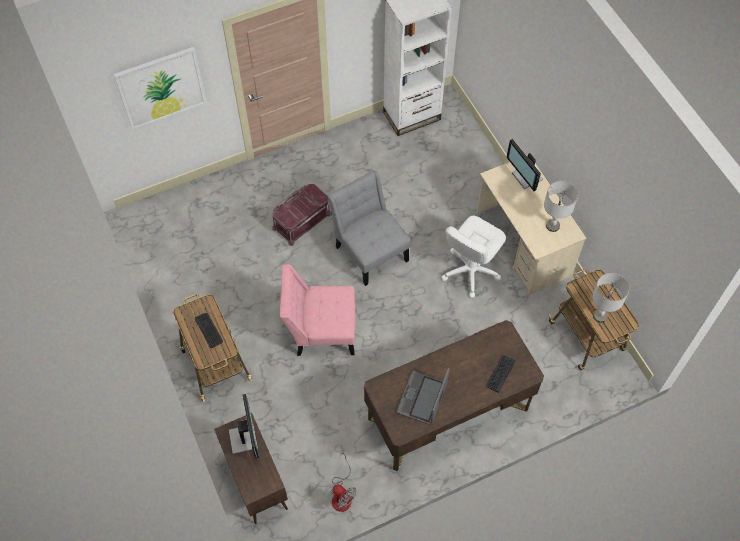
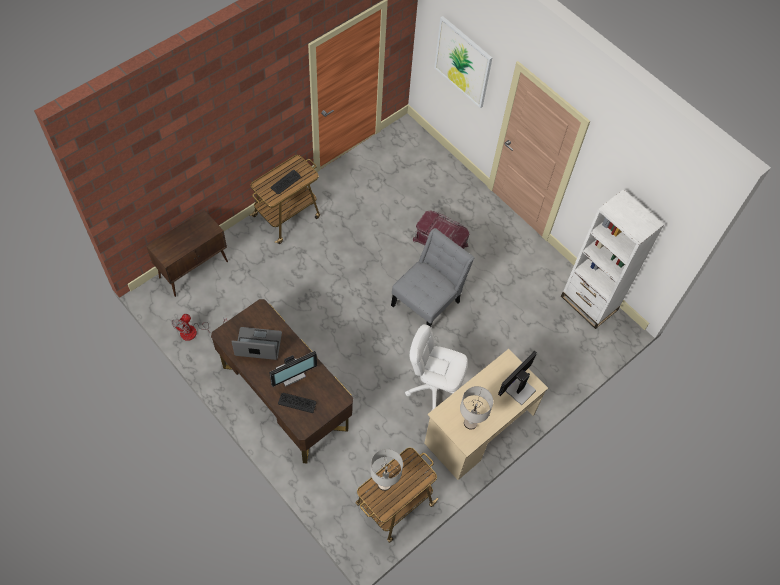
camera: 70 degrees right, 0 degrees up
monitor [229,394,259,458] -> monitor moved to [269,351,317,387]
pink chair [280,264,355,356] -> none

